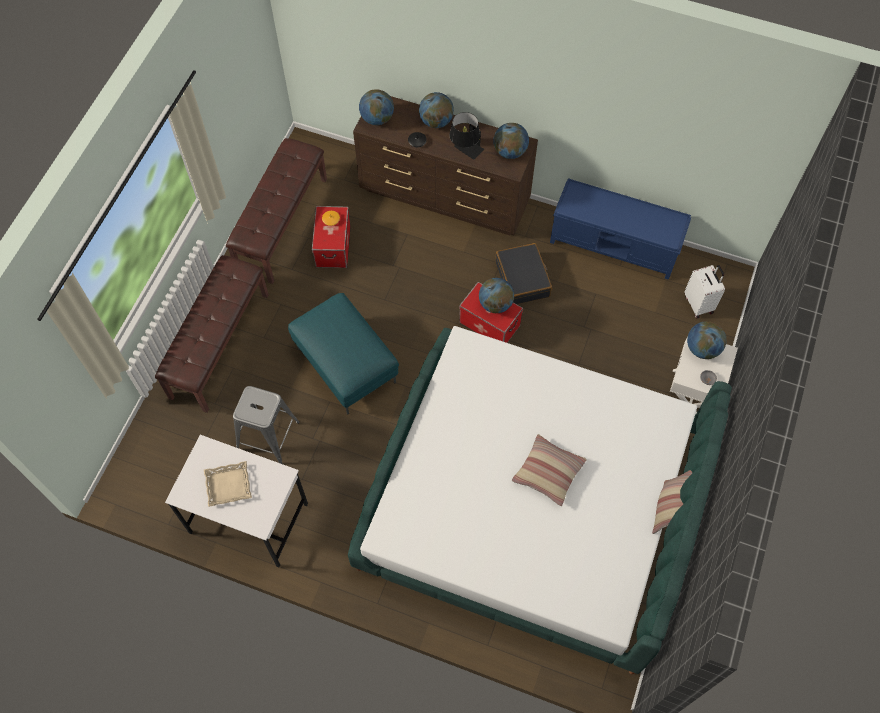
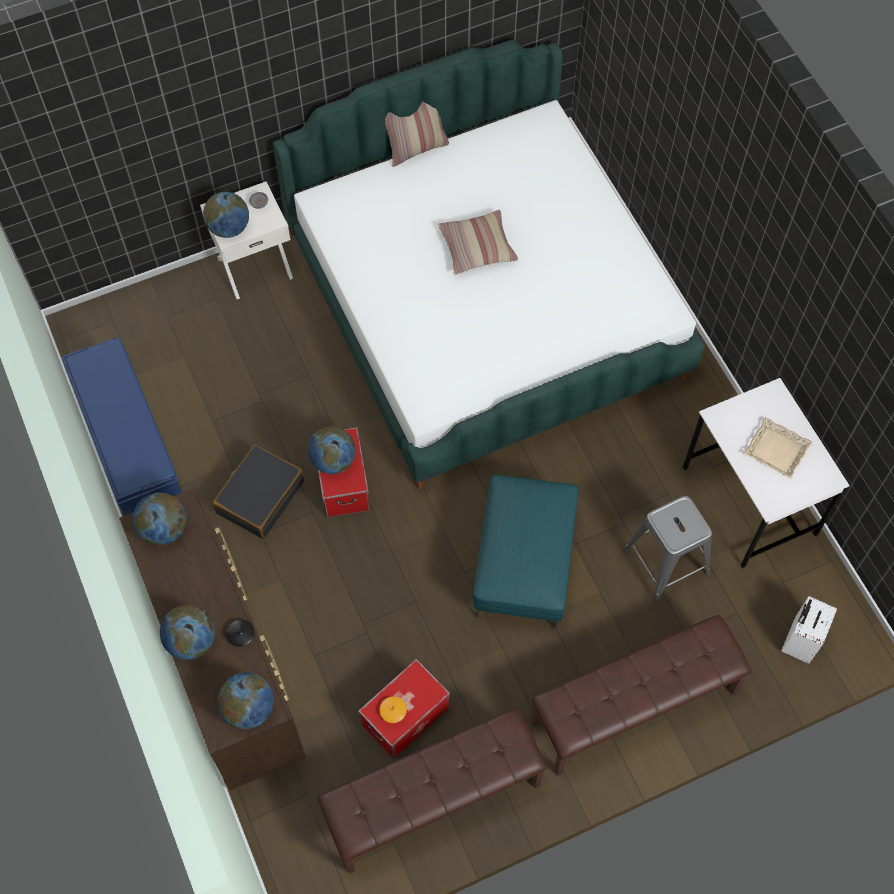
camera: 135 degrees left, 0 degrees up
black table lamp [450,112,484,160] -> none
white suitcase [684,265,725,318] -> white suitcase moved to [781,596,837,664]

